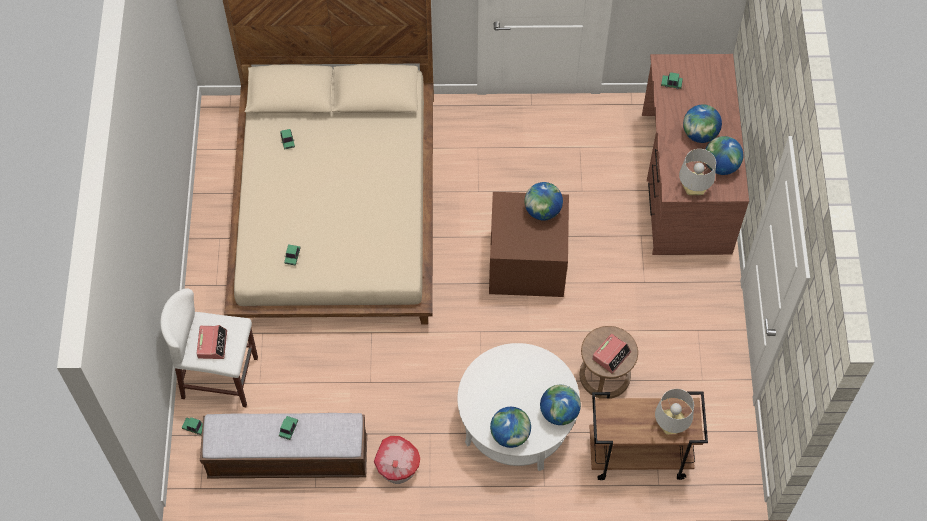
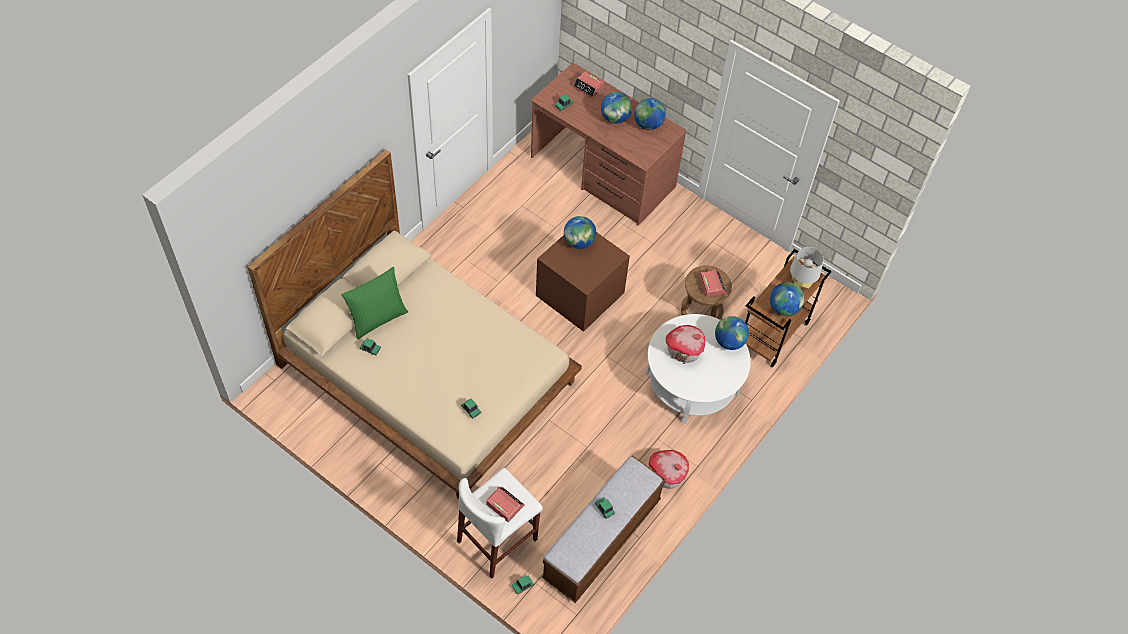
camera: 55 degrees left, 5 degrees down
globe [490,407,531,448] -> globe moved to [770,282,804,316]
grey table lamp [679,149,716,195] -> none
none -> green pillow [342,267,408,339]
none -> alarm clock [573,71,604,98]
none -> toy house [666,325,705,364]

